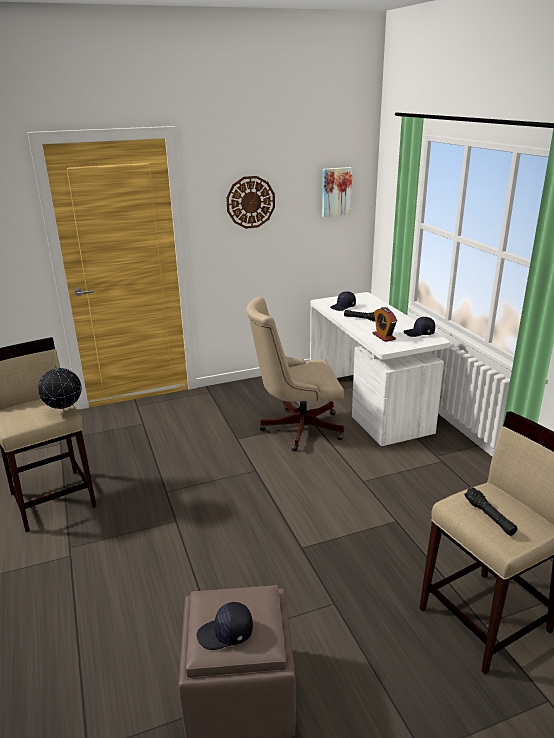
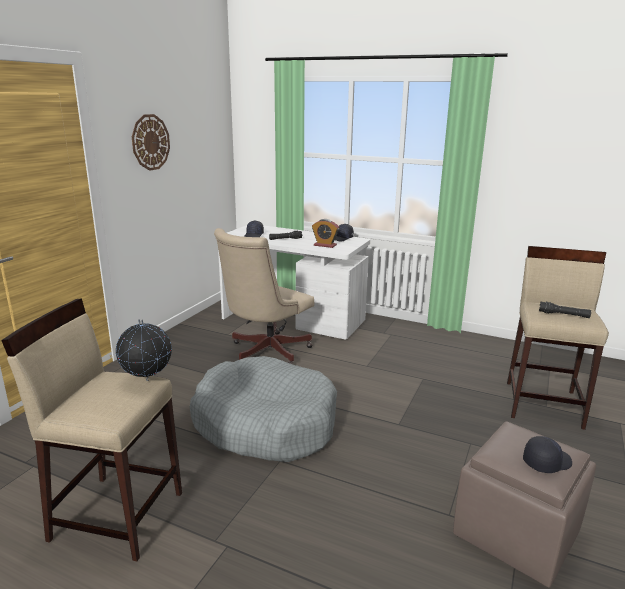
camera: 45 degrees left, 5 degrees down
black cap [197,602,253,650] -> black cap turned 150 degrees counterclockwise [523,436,572,473]
picture [322,167,353,217] -> none
none -> grey dog bed [190,356,337,462]

